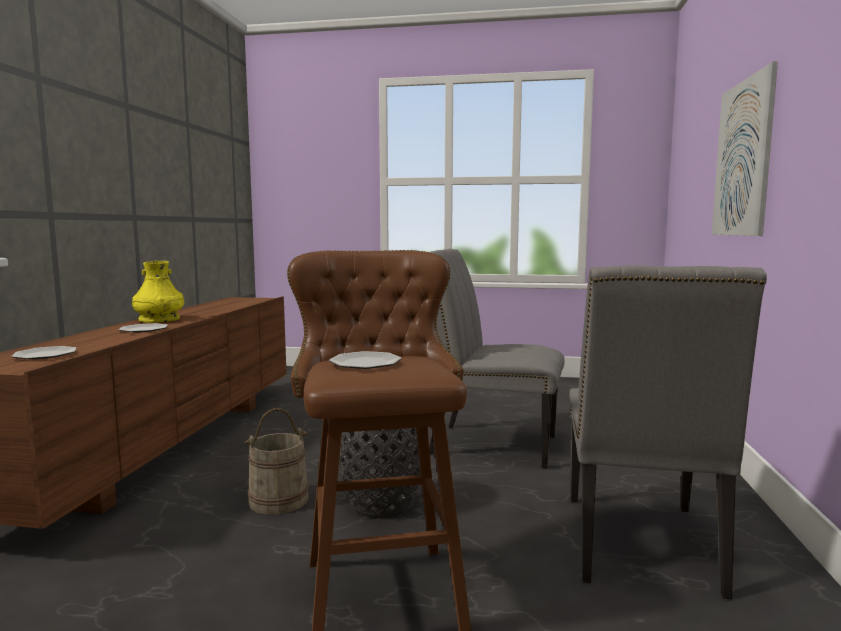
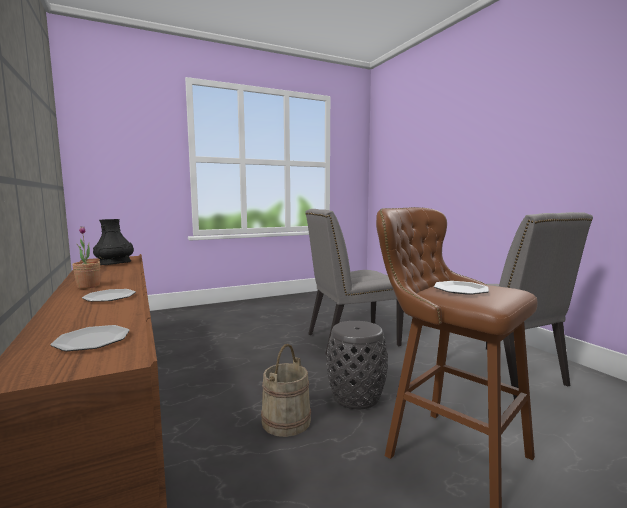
camera: 35 degrees left, 0 degrees up
yellow vase [132,261,184,323] -> potted plant [72,226,100,289]
picture [712,61,778,236] -> none
none -> black vase [93,219,134,265]

